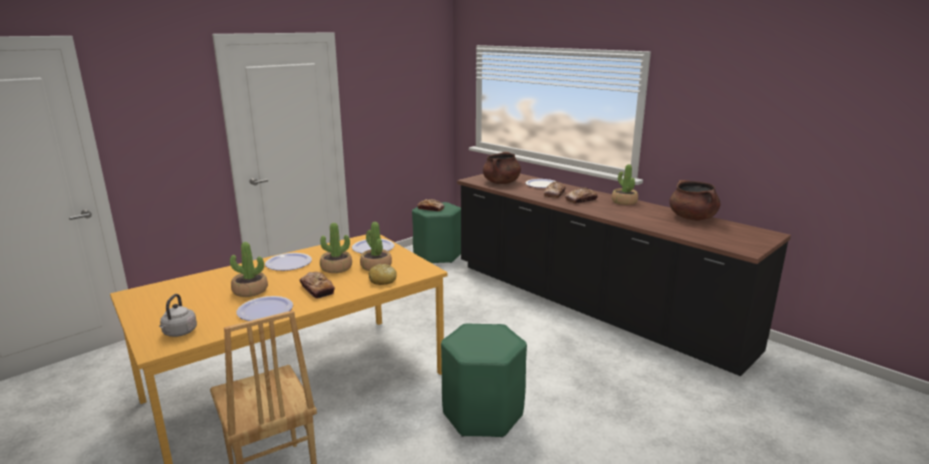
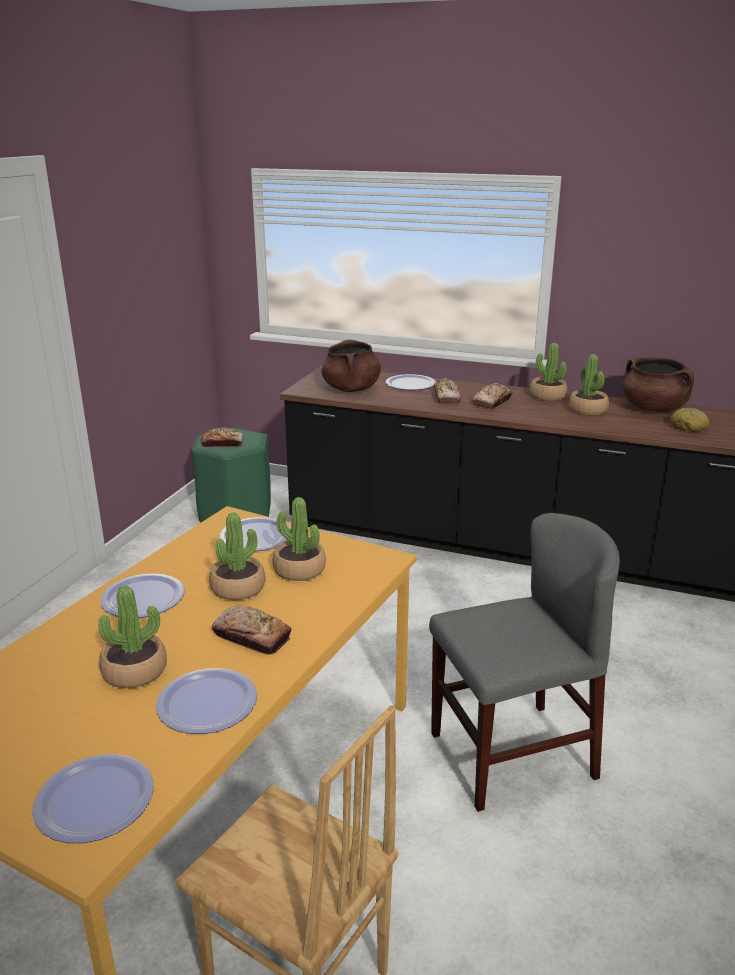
camera: 25 degrees left, 5 degrees up
grey kettle [159,294,197,337] -> plate [32,754,154,843]
bread [369,264,397,285] -> bread moved to [671,408,710,432]
green stool [441,323,527,438] -> grey chair [429,513,620,812]
none -> potted plant [569,354,609,416]

